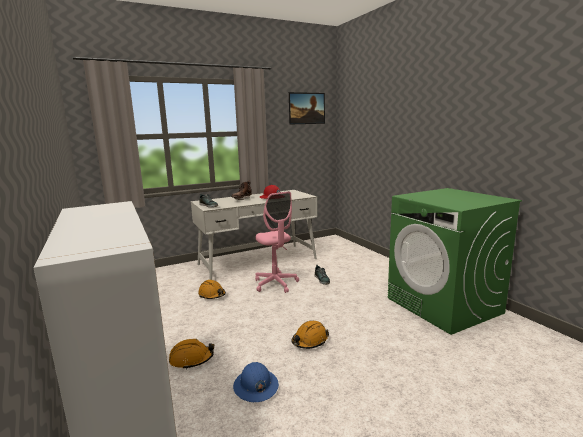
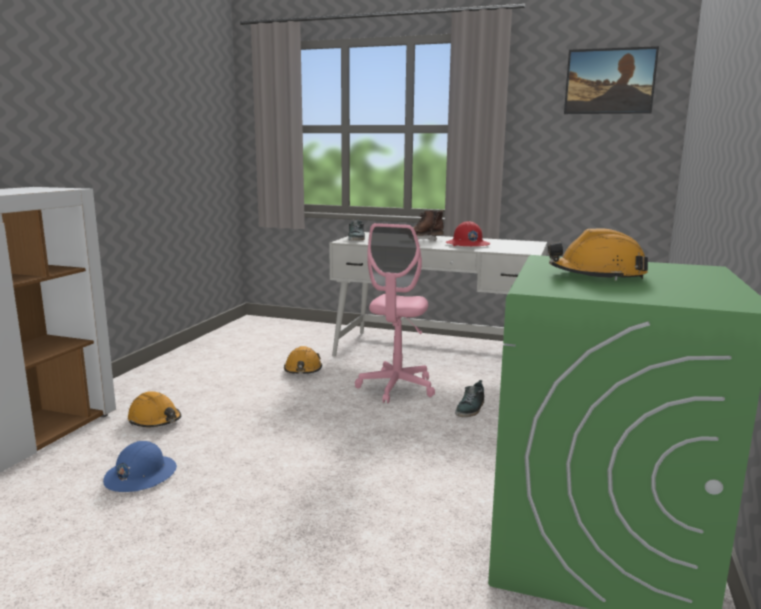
camera: 45 degrees right, 0 degrees up
orange hard hat [291,321,329,349] -> orange hard hat moved to [548,228,648,280]

